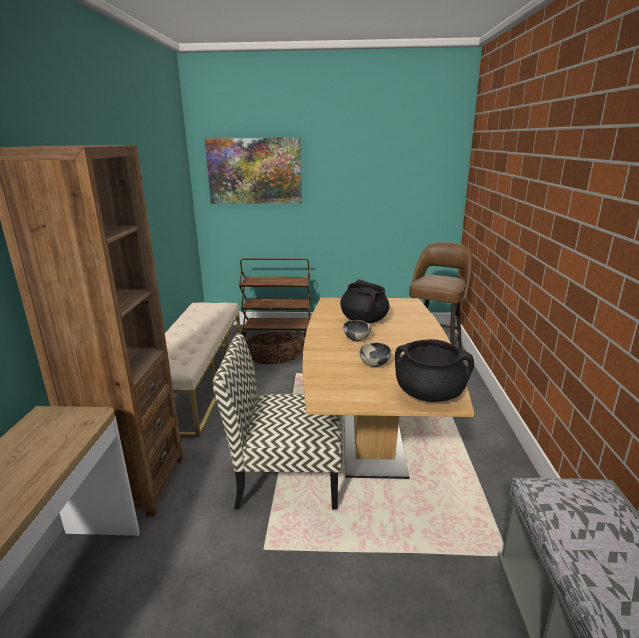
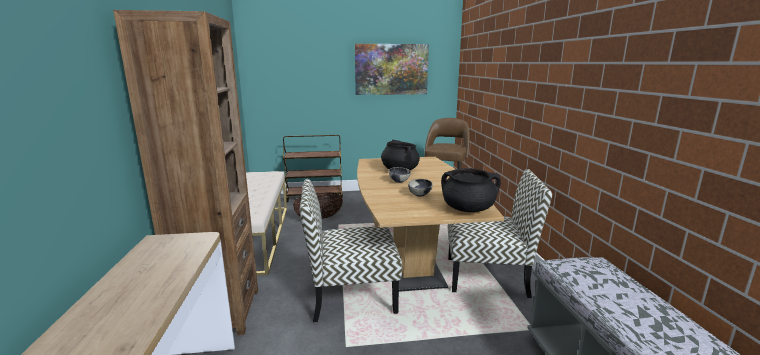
camera: 10 degrees left, 5 degrees down
picture [205,138,302,204] -> picture moved to [355,44,429,95]
none -> chair [448,169,552,298]

